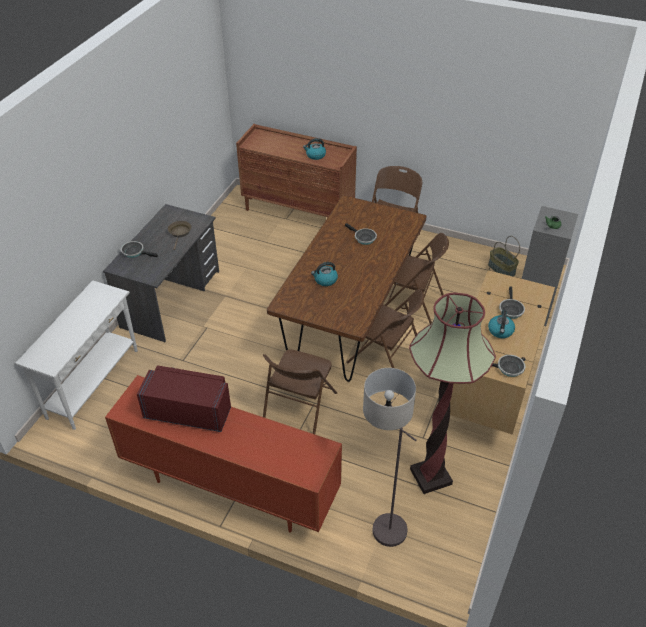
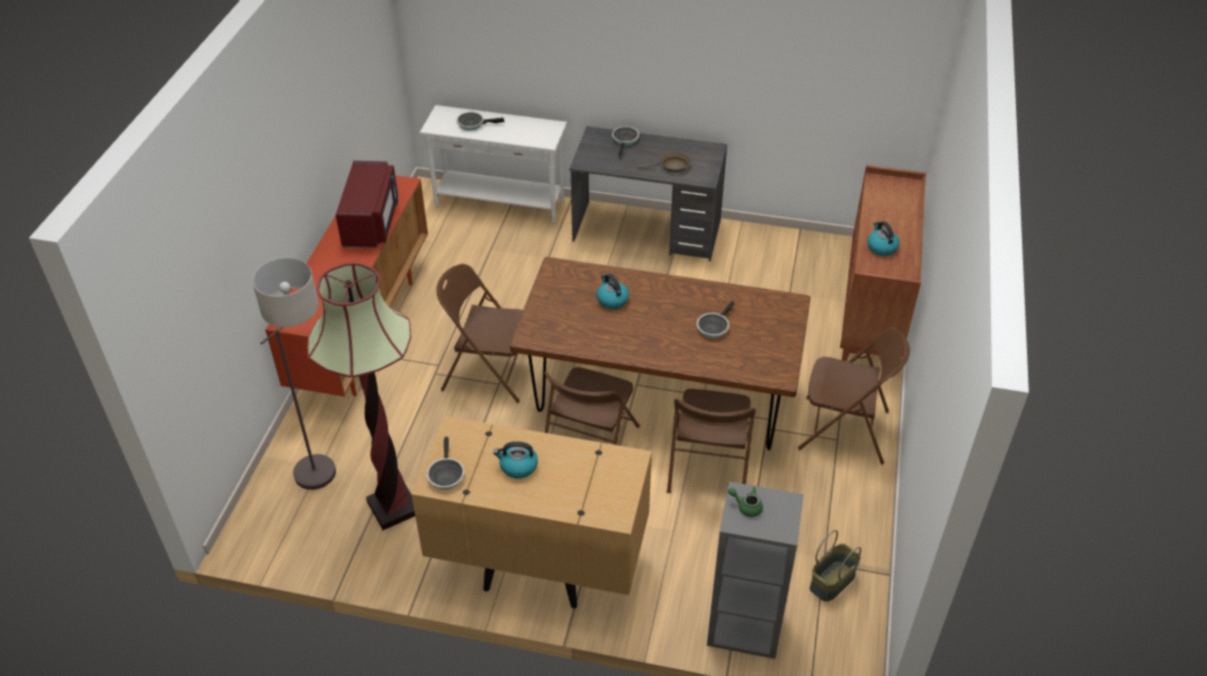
camera: 80 degrees right, 0 degrees up
frying pan [499,287,525,319] -> frying pan moved to [457,112,505,131]

